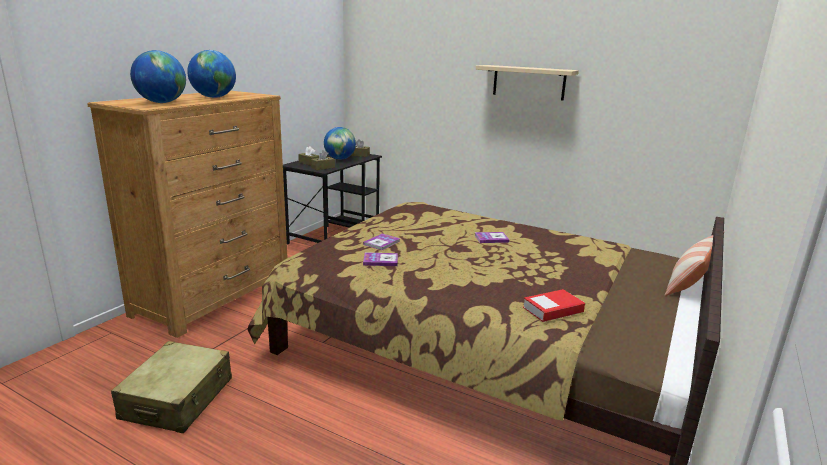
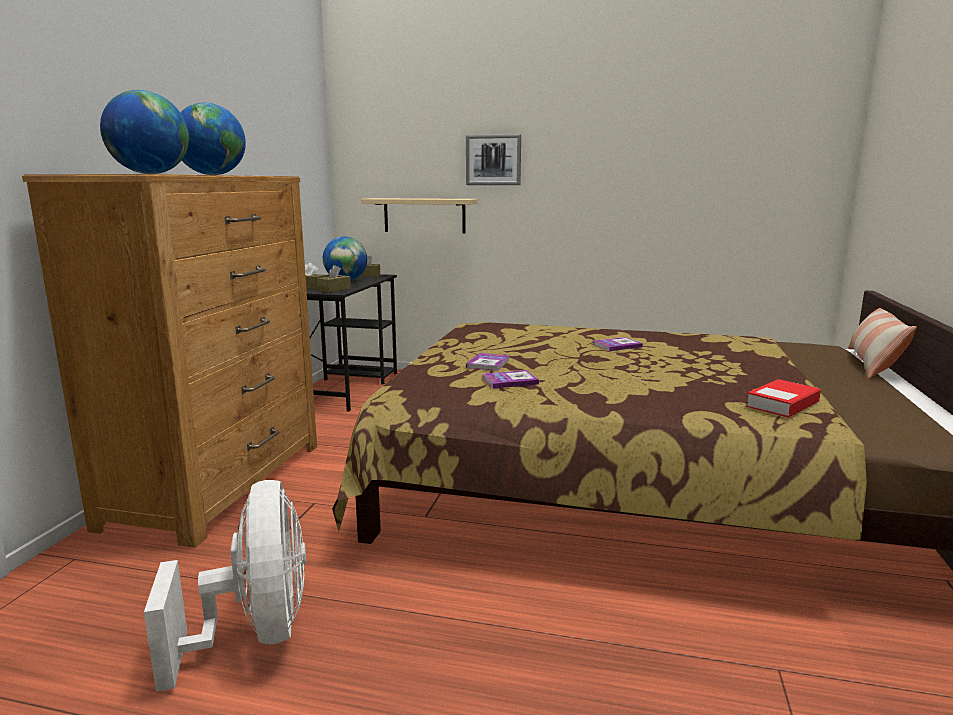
camera: 15 degrees left, 5 degrees down
beige suitcase [111,341,232,433] -> white fan [144,480,306,692]
beige shelf [476,65,579,100] -> beige shelf moved to [361,198,478,233]
none -> picture [466,134,521,185]

